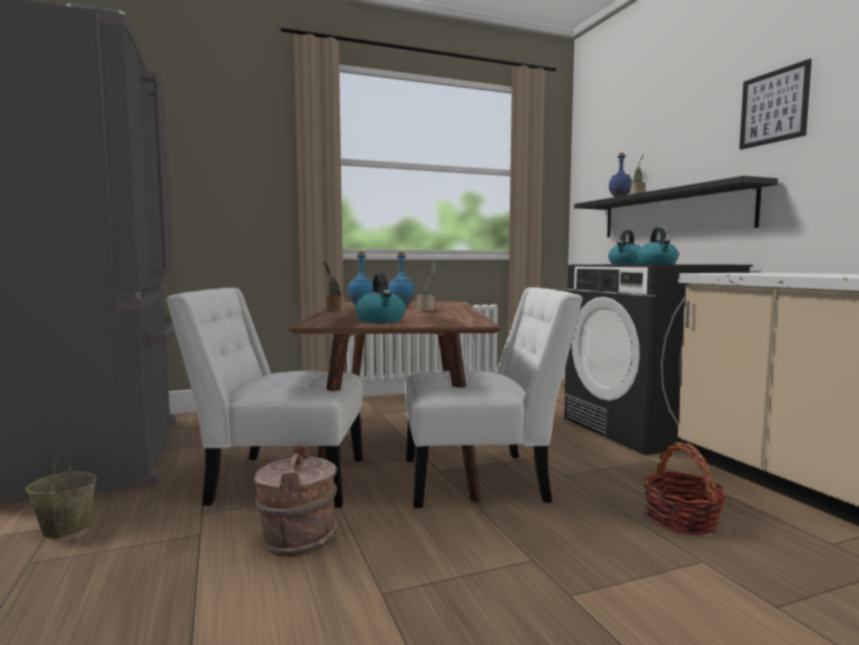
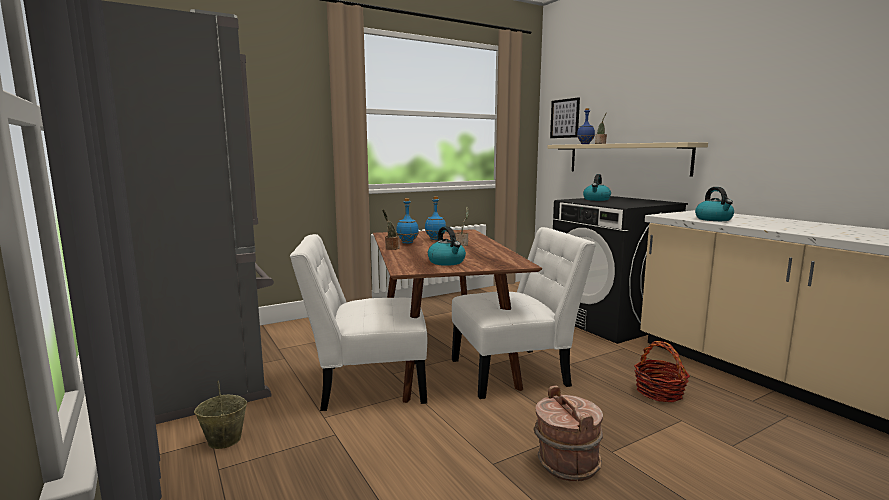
camera: 10 degrees left, 5 degrees up
brown bucket [254,444,338,557] -> brown bucket moved to [533,385,603,481]
black shelf [574,176,778,237] -> beige shelf [547,142,708,177]
kettle [637,227,679,264] -> kettle moved to [695,187,734,221]
picture [739,59,812,150] -> picture moved to [550,97,580,138]

